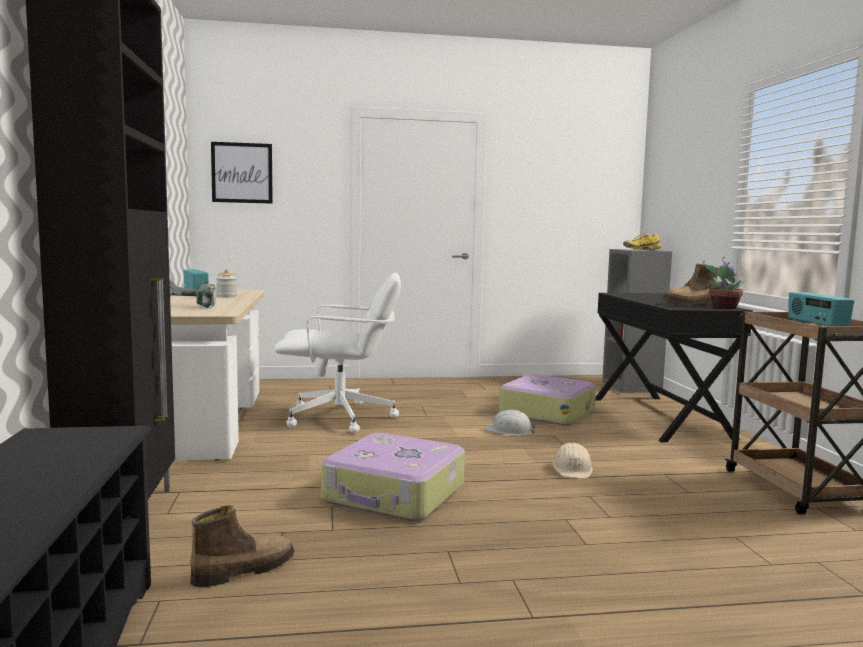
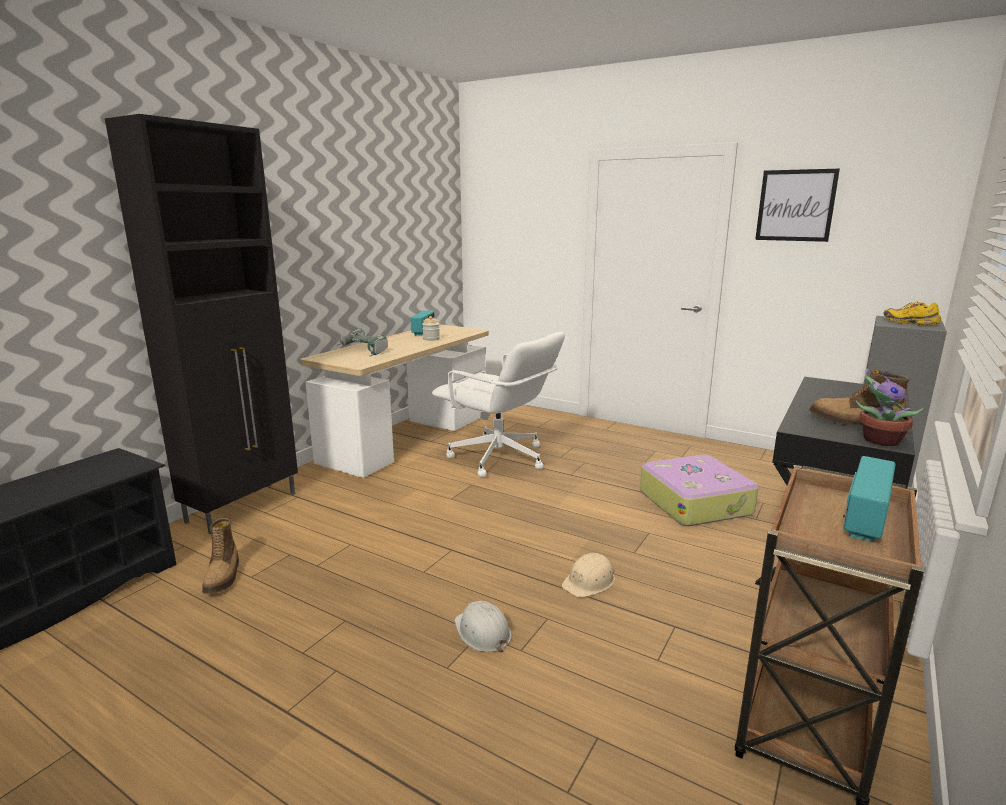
camera: 40 degrees right, 10 degrees up
boot [190,505,295,587] -> boot turned 75 degrees clockwise [202,518,239,594]
picture [211,142,273,204] -> picture moved to [755,168,840,242]
suitcase [321,433,465,521] -> none
white hard hat [485,410,536,436] -> white hard hat moved to [454,601,512,652]

